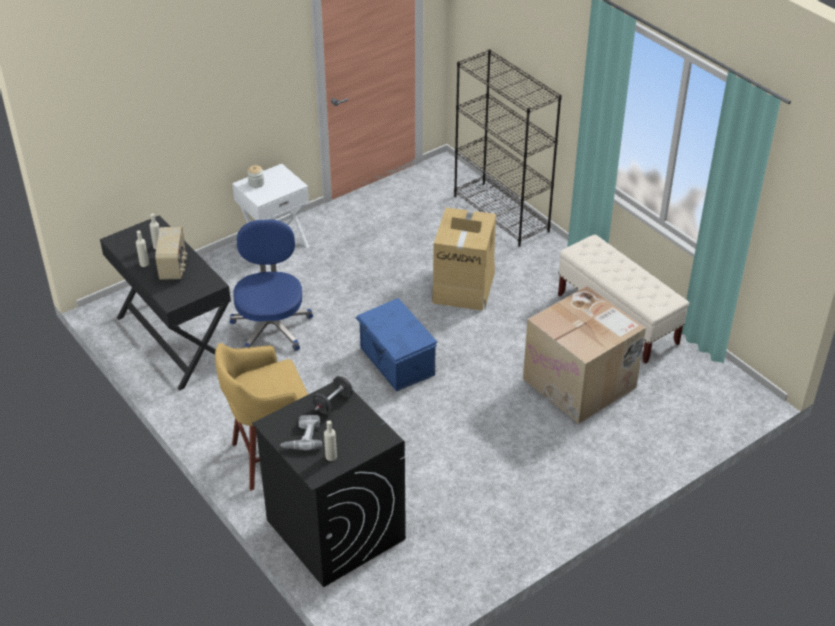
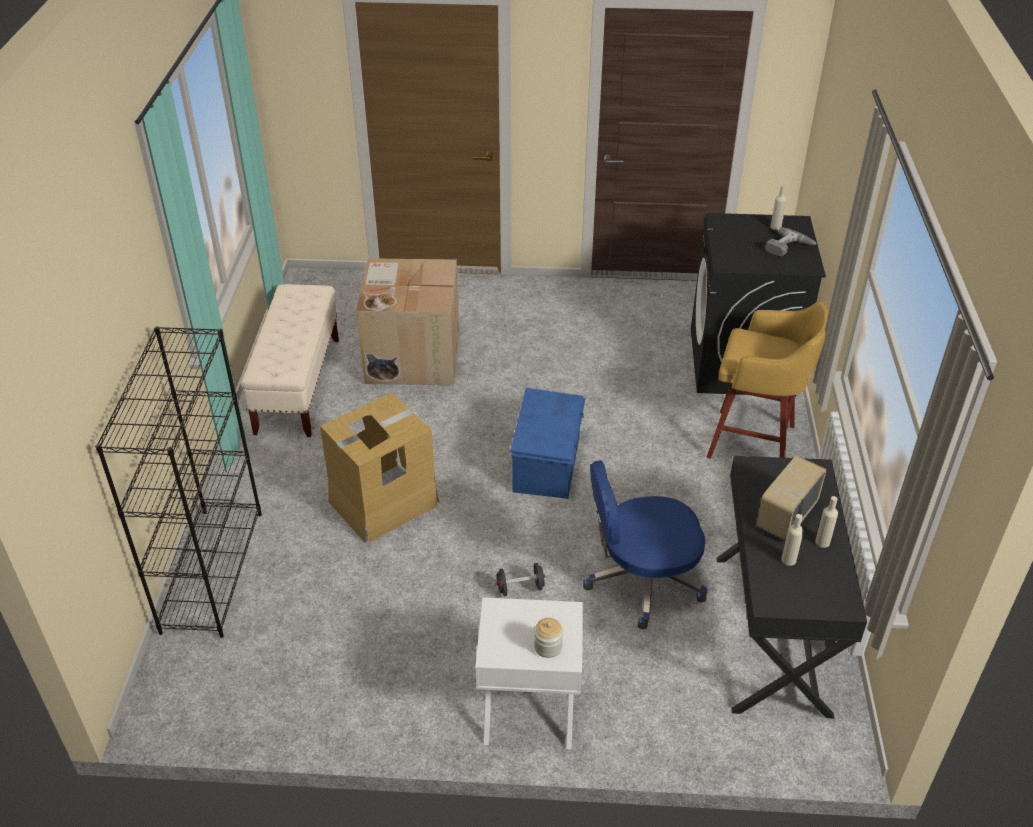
camera: 140 degrees left, 0 degrees up
blue office chair [229,219,313,351] -> blue office chair turned 45 degrees clockwise [583,460,708,629]
black dumbbell [313,376,353,414] -> black dumbbell moved to [492,563,549,596]

